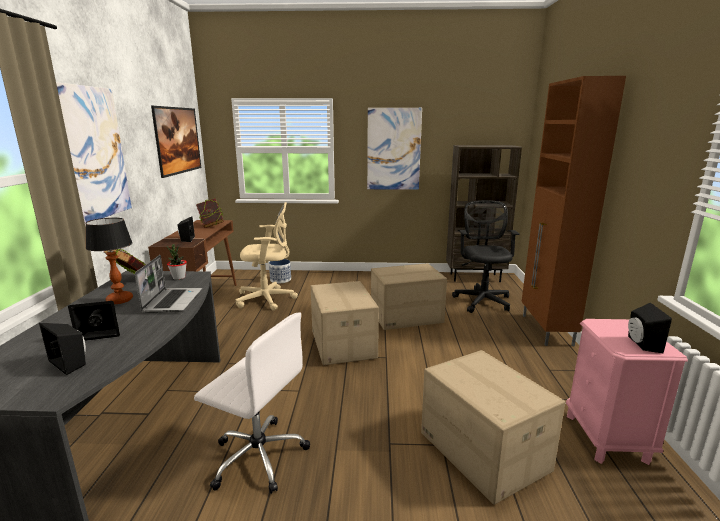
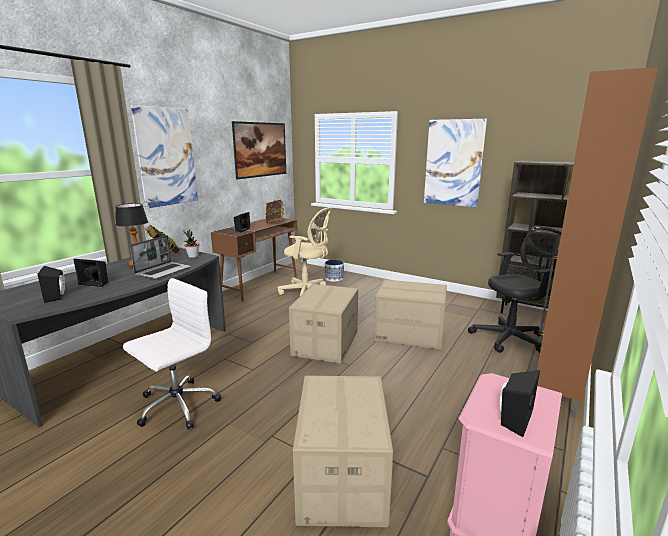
camera: 30 degrees right, 0 degrees up
white office chair [194,312,310,494] -> white office chair turned 105 degrees counterclockwise [123,278,221,430]
black office chair [452,200,520,313] -> black office chair turned 45 degrees clockwise [468,226,562,353]

